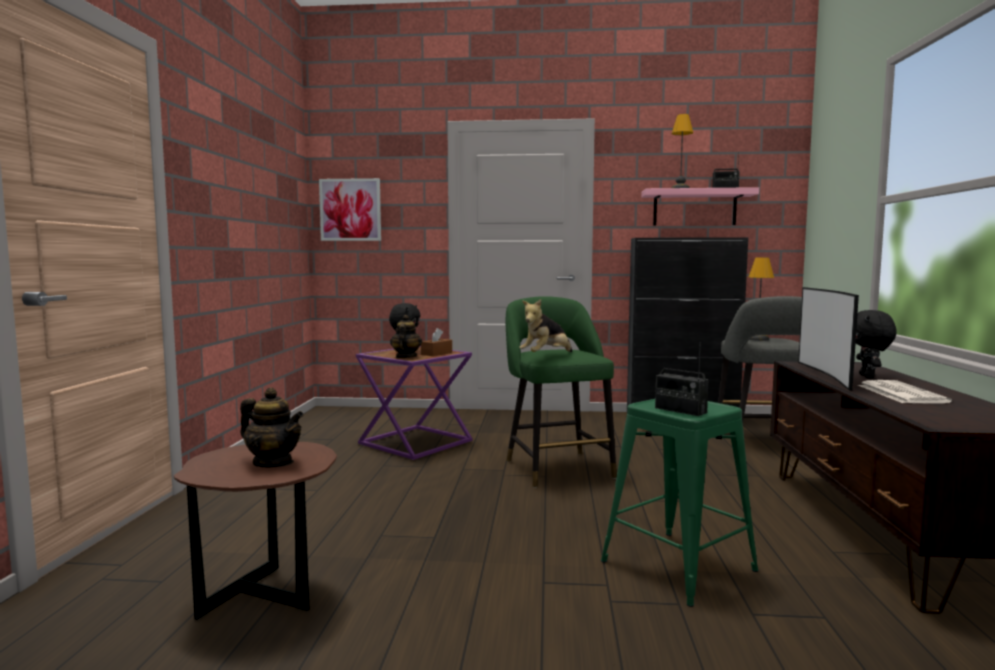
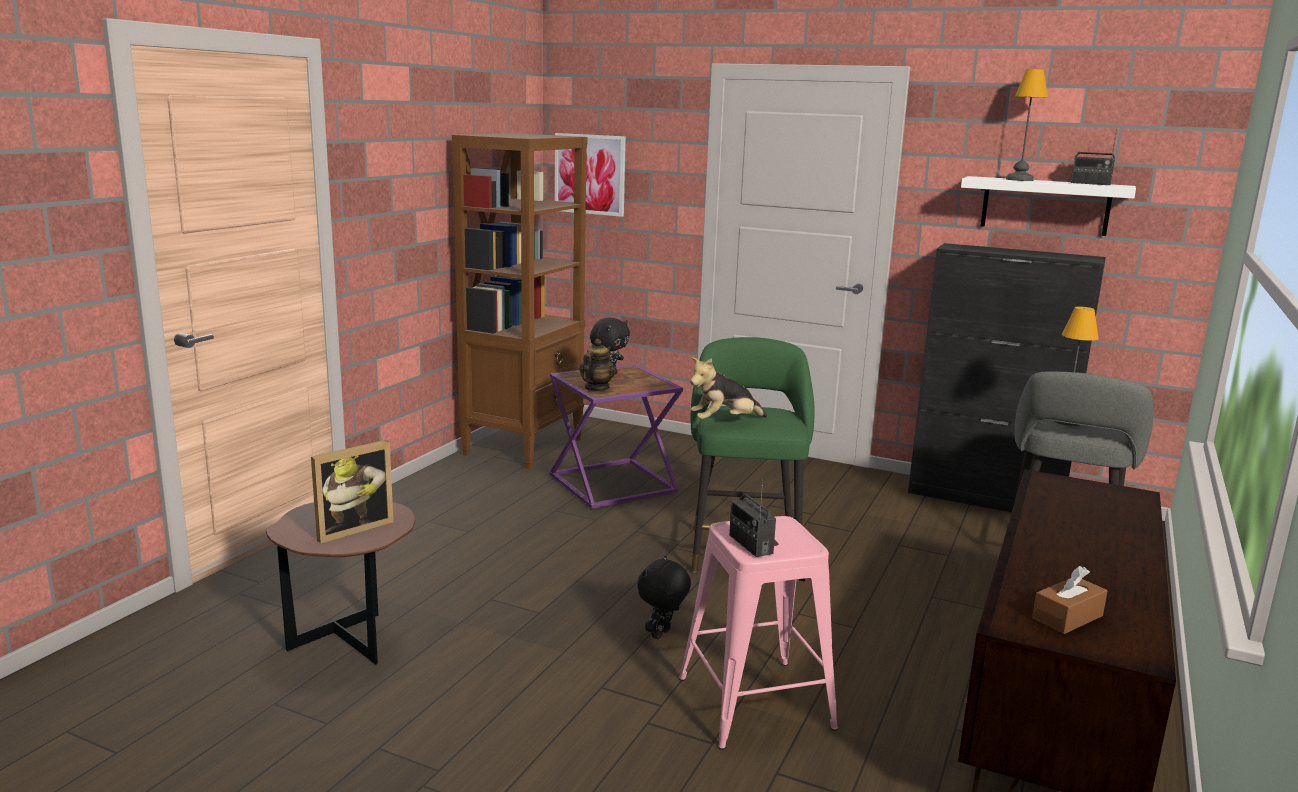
camera: 20 degrees right, 10 degrees up
teapot [240,388,304,467] -> picture frame [311,440,394,543]
brown tissue box [421,328,452,356] -> brown tissue box moved to [1032,566,1107,634]
green stool [601,399,758,607] -> pink stool [679,516,838,749]
pink shelf [641,187,759,225] -> white shelf [961,176,1136,236]
television [798,287,859,391] -> none
black plush toy [856,310,897,378] -> black plush toy moved to [637,555,691,639]
newspaper [858,380,952,403] -> none
none -> brown bookcase [452,133,588,469]

